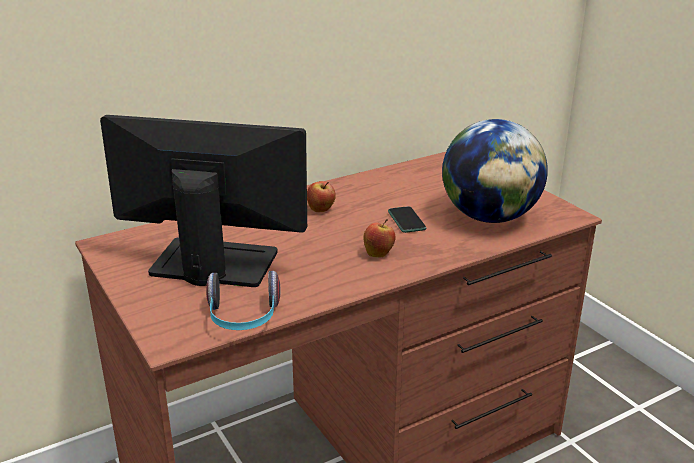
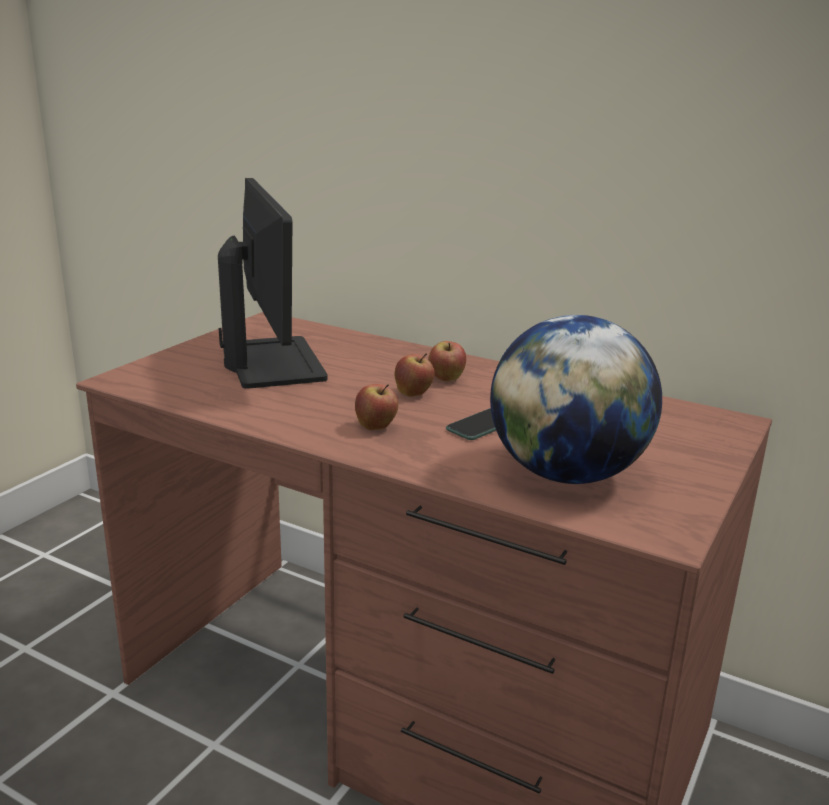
camera: 60 degrees right, 5 degrees down
headphones [206,271,281,330] -> none
none -> apple [395,353,435,397]

